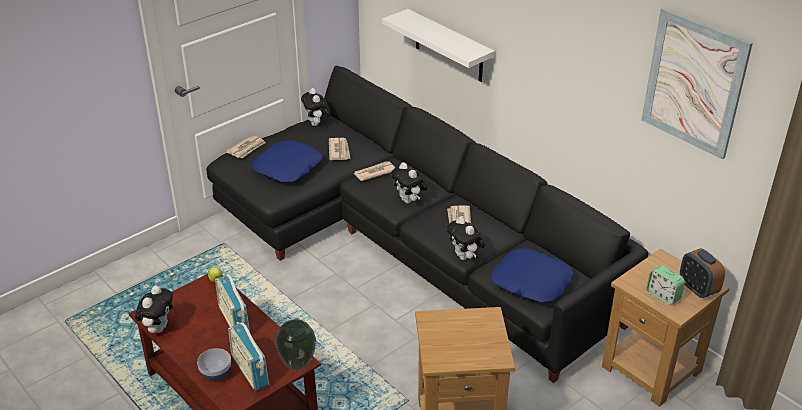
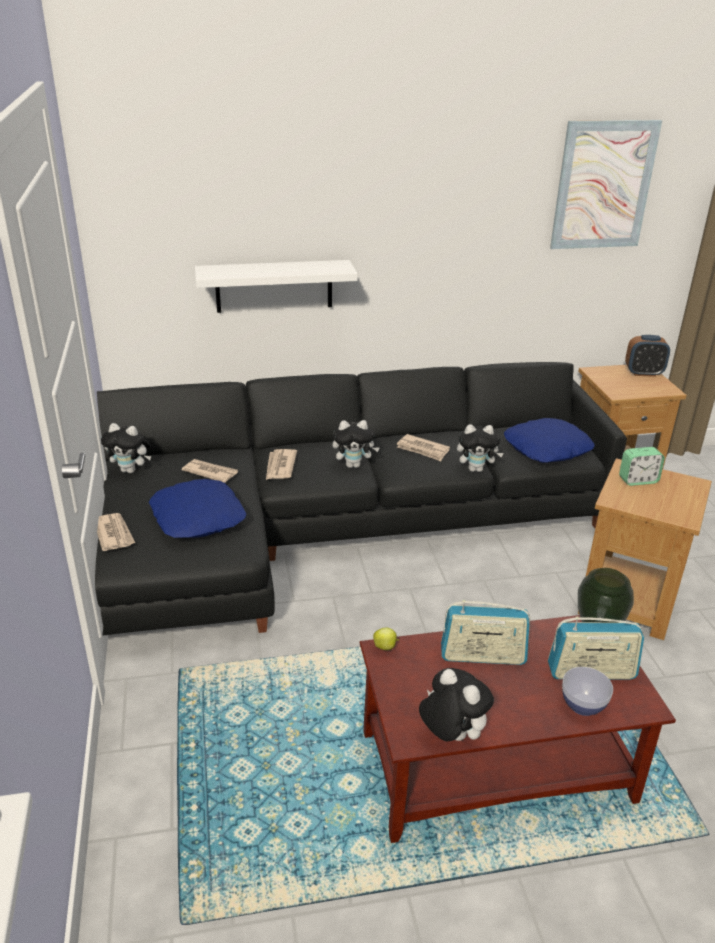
camera: 60 degrees left, 5 degrees down
alarm clock [647,265,685,305] -> alarm clock moved to [619,447,665,486]

